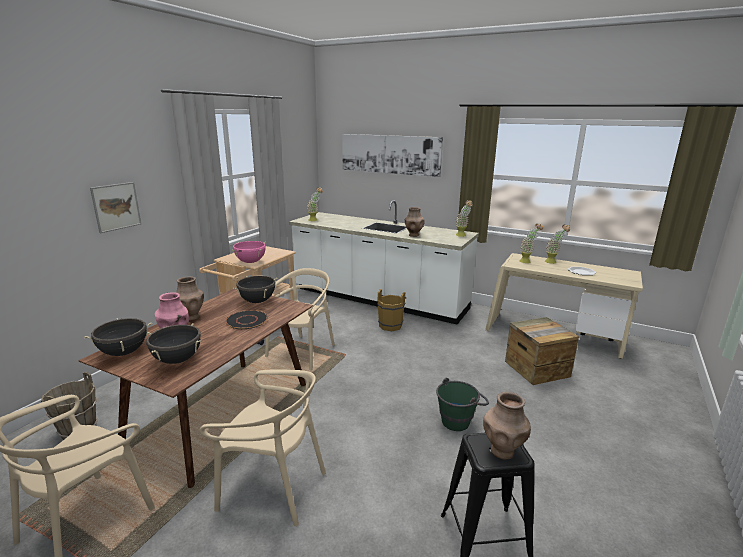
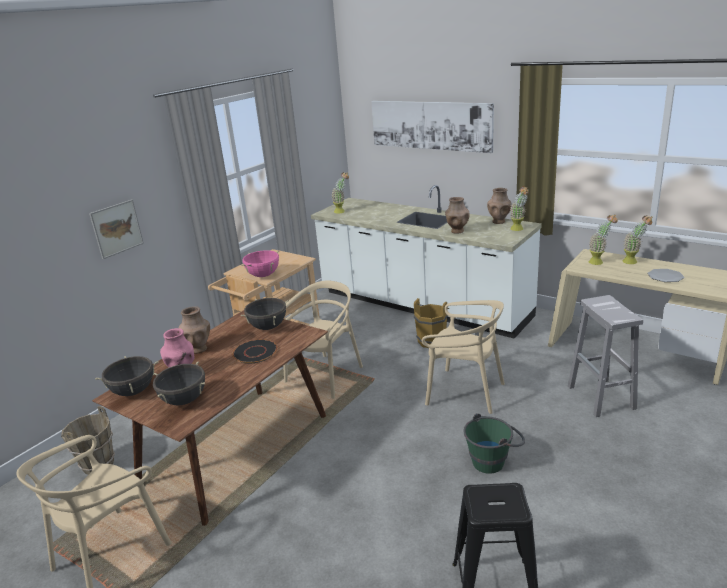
camera: 10 degrees right, 5 degrees up
beige chair [200,370,326,526] -> beige chair moved to [422,300,505,414]
brown vase [483,391,531,459] -> brown vase moved to [487,188,511,224]
crate [505,317,579,385] -> white stool [568,295,643,417]

